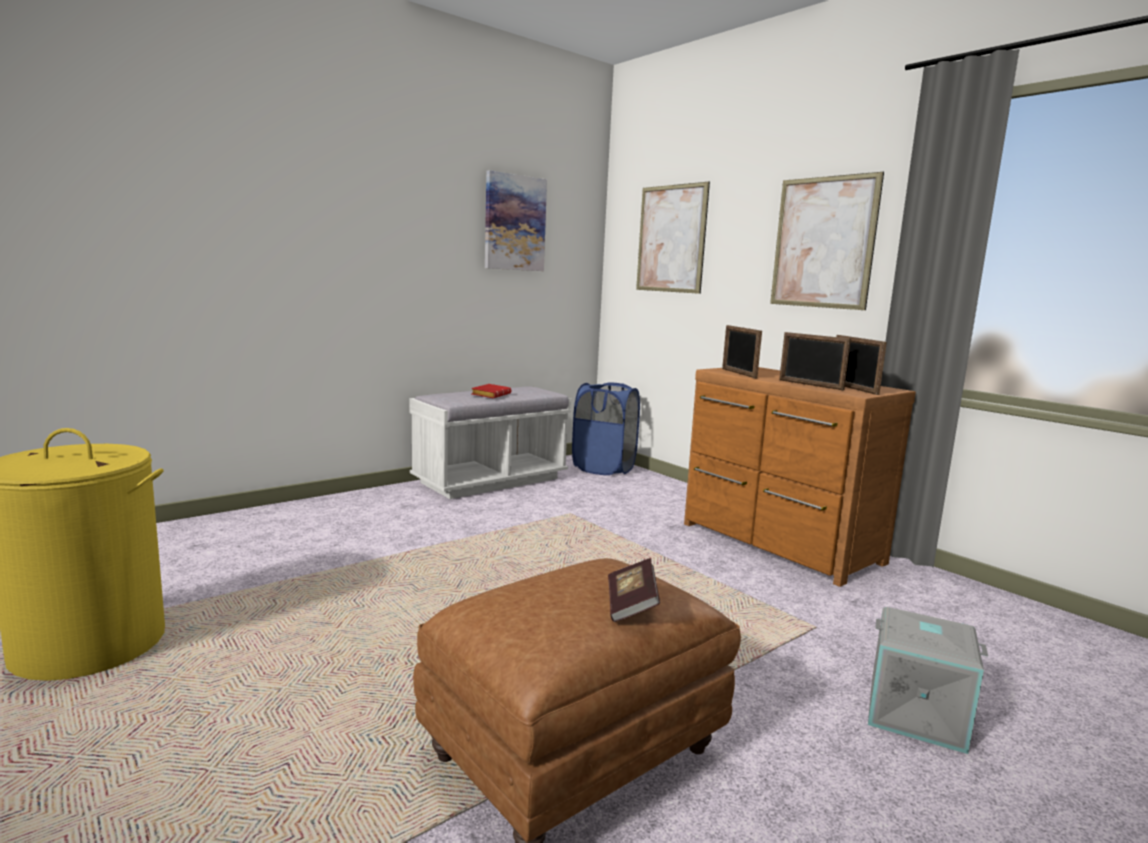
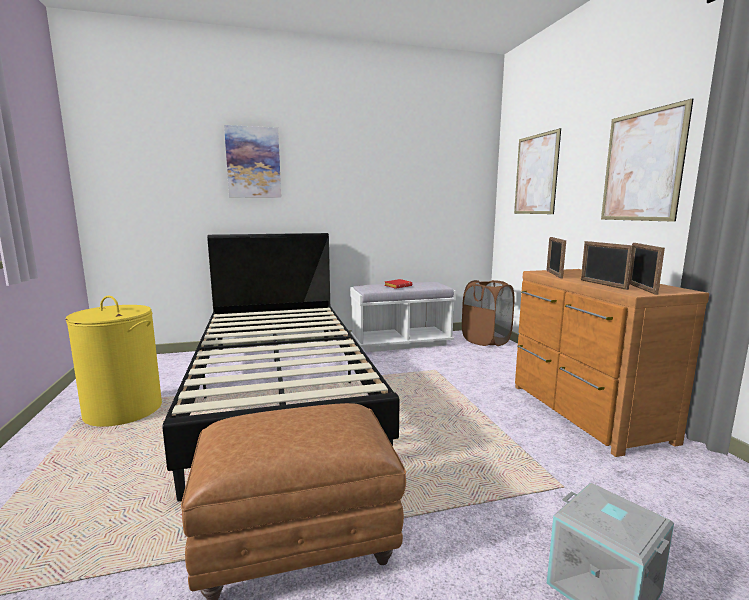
camera: 25 degrees right, 0 degrees up
picture [485,170,547,271] -> picture moved to [224,125,281,198]
blue laundry basket [572,382,640,475] -> brown laundry basket [462,280,514,346]
book [608,558,660,622] -> none
none -> black bed [162,233,400,502]

